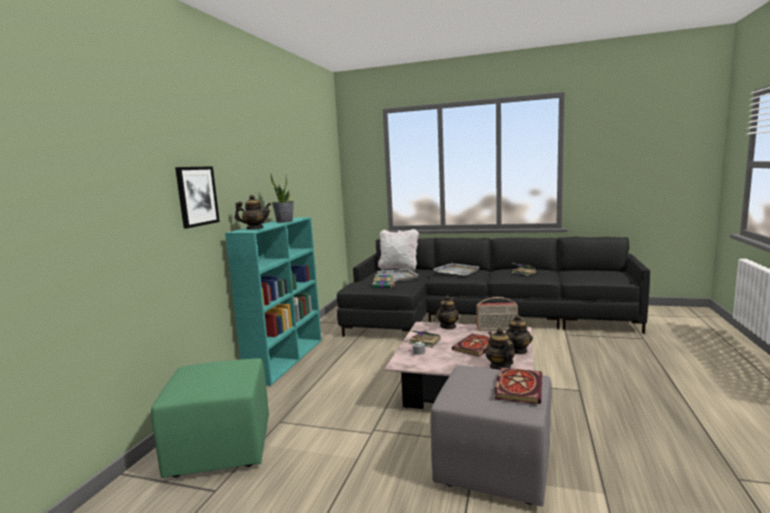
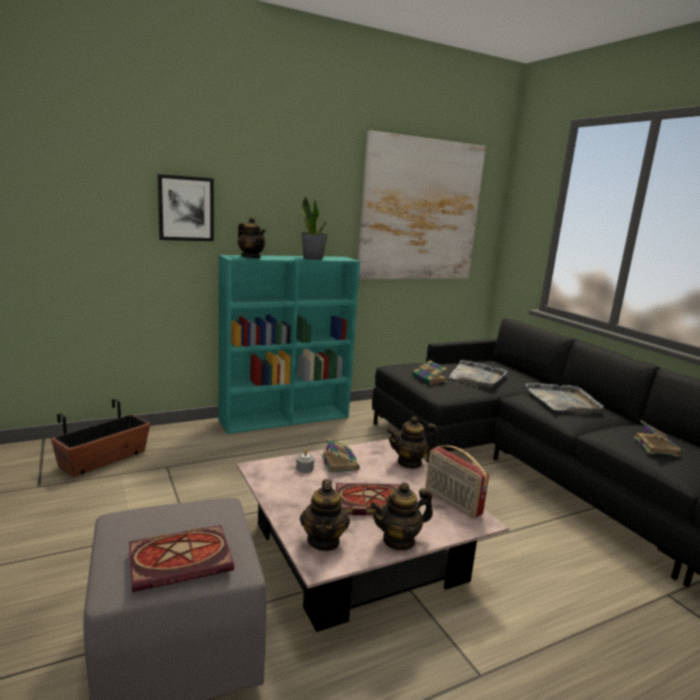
camera: 45 degrees right, 5 degrees up
green ottoman [151,358,269,478] -> planter [51,399,150,477]
white pillow [378,229,419,270] -> none
teapot [485,328,515,370] -> teapot turned 150 degrees clockwise [300,479,350,551]
none -> picture [358,130,486,279]

